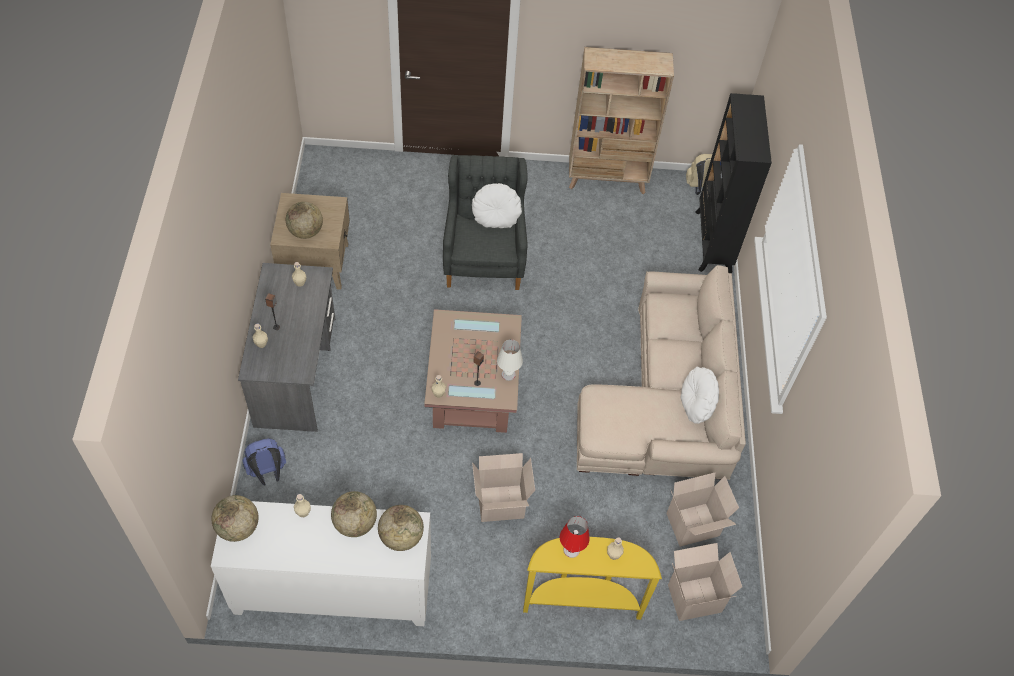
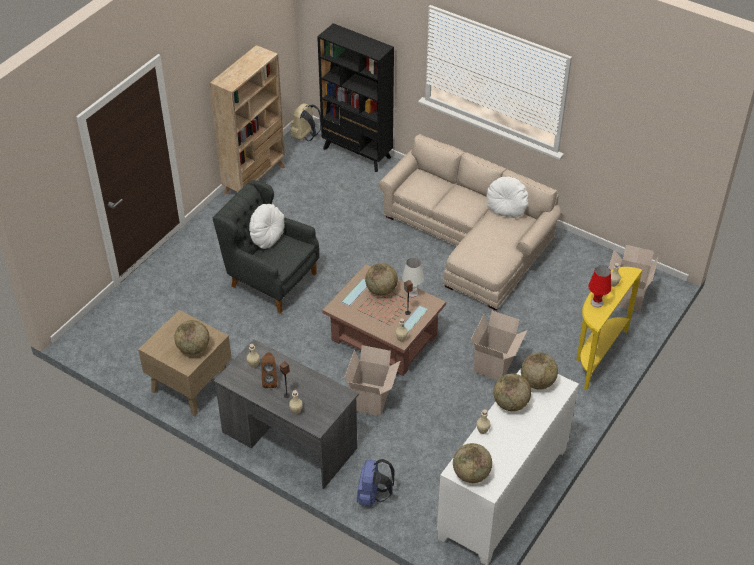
camera: 55 degrees left, 10 degrees down
cardboard box [667,473,739,547] -> cardboard box moved to [344,345,400,416]
none -> brown speaker [261,352,277,388]
none -> globe [365,263,398,296]

